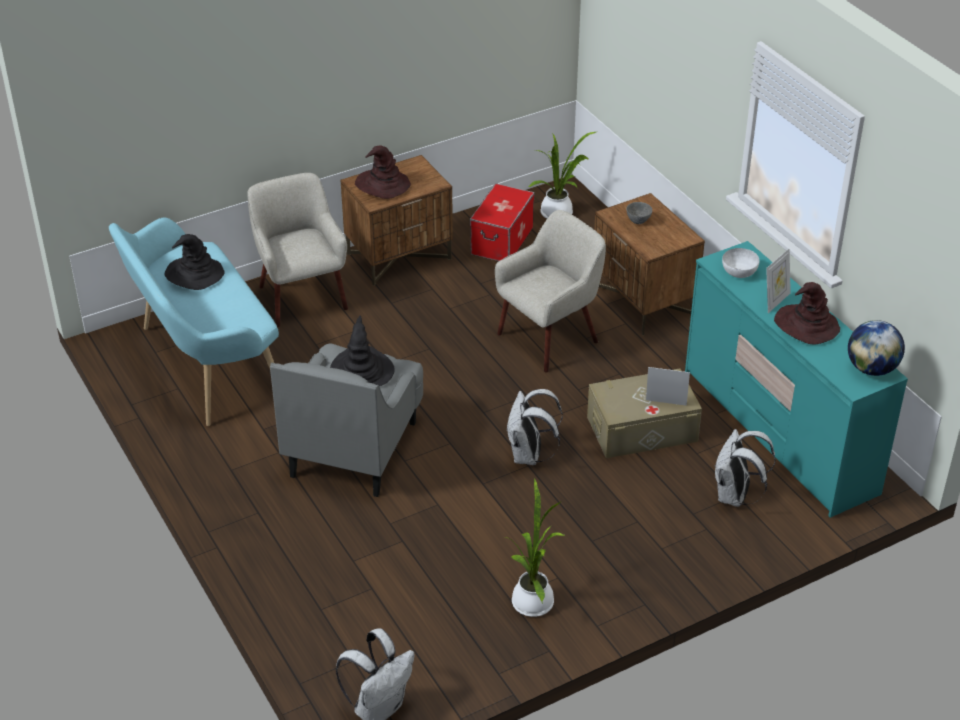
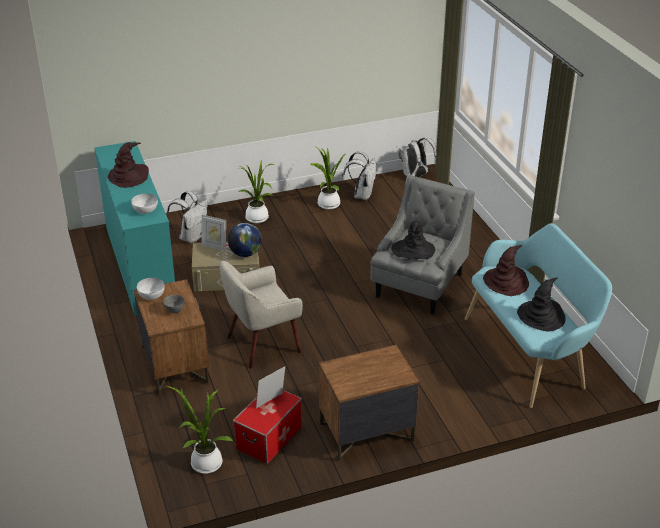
camera: 170 degrees left, 5 degrees down
beige armchair [247,173,348,327] -> none
brown hat [355,146,411,199] -> brown hat moved to [483,245,529,296]
white backpack [506,389,563,465] -> white backpack moved to [342,151,376,200]
picture frame [766,248,791,313] -> picture frame moved to [256,366,285,408]
globe [848,320,905,376] -> globe moved to [228,223,262,257]
none -> white bowl [137,278,165,300]
none -> potted plant [238,159,275,223]

